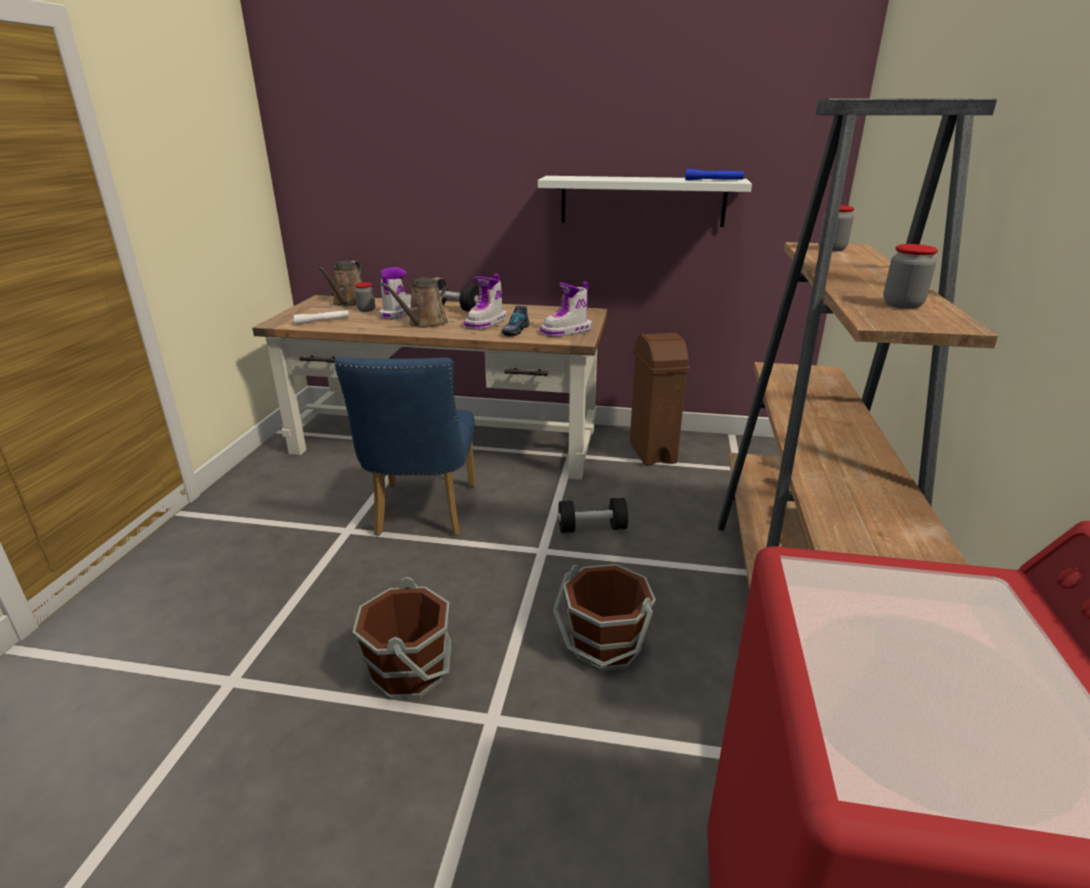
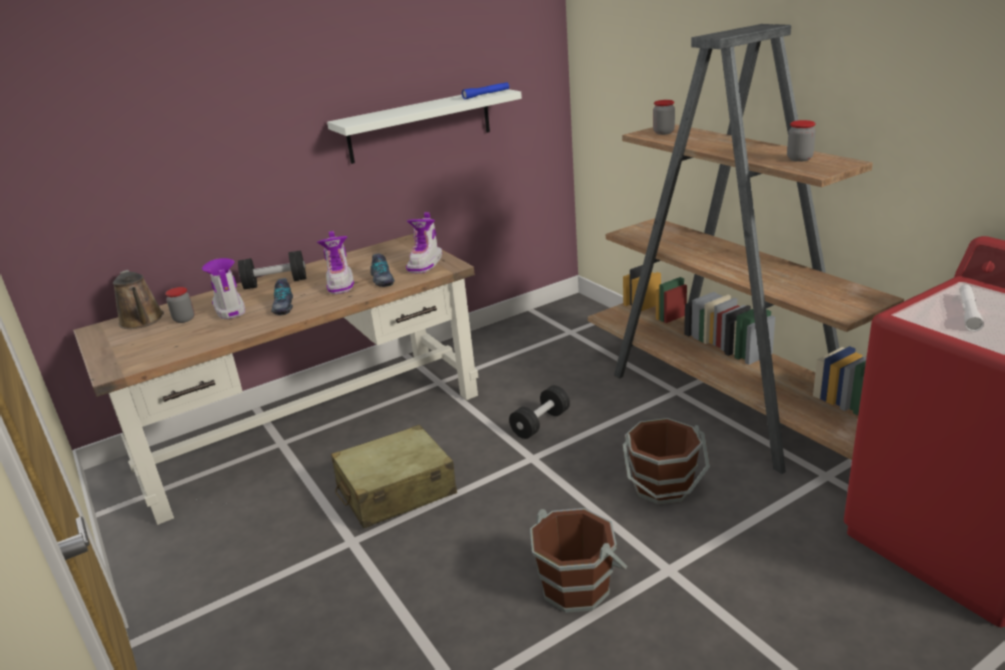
camera: 40 degrees left, 0 degrees up
white flashlight [293,310,349,325] -> white flashlight moved to [960,284,984,332]
blue chair [334,357,475,536] -> beige suitcase [331,425,457,528]
brown watering can [381,277,448,328] -> shoe [271,278,293,315]
brown trash can [630,333,690,466] -> none

